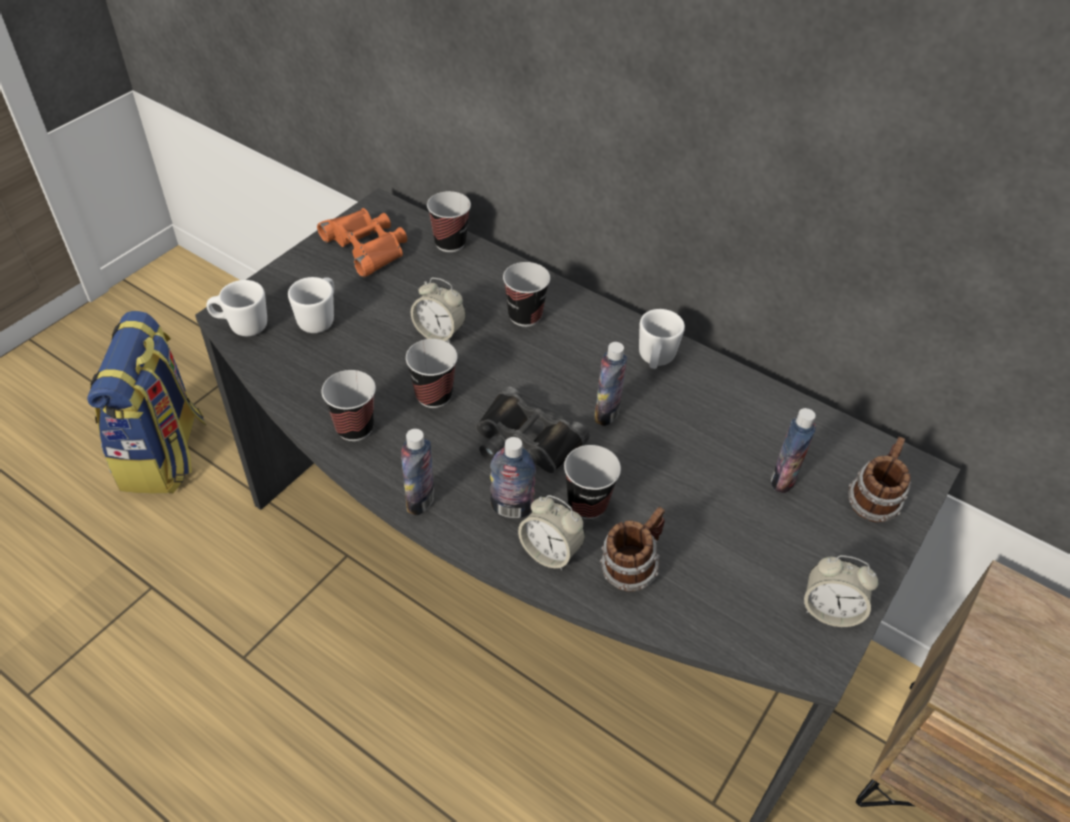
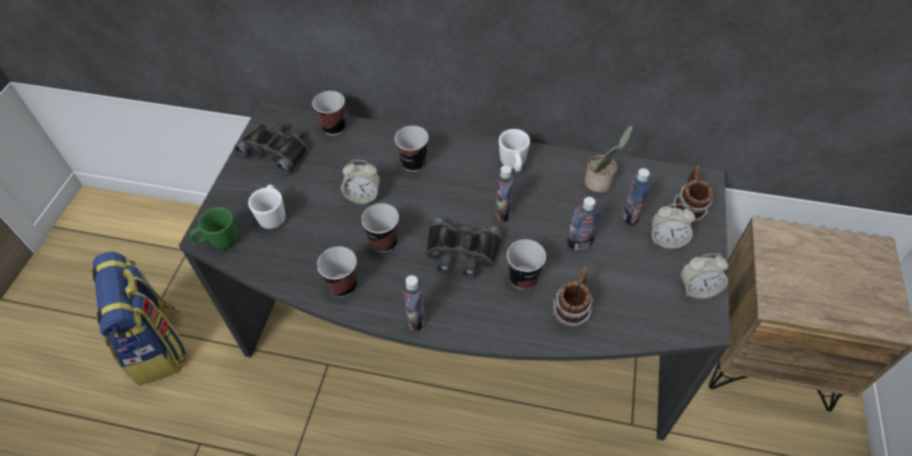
camera: 20 degrees left, 5 degrees up
white mug [206,280,267,336] -> green mug [190,207,238,249]
orange binoculars [317,208,407,277] -> black binoculars [234,122,307,174]
bottle [490,437,536,518] -> bottle moved to [567,197,601,250]
alarm clock [518,495,585,570] -> alarm clock moved to [652,204,695,249]
none -> potted plant [584,126,633,193]

